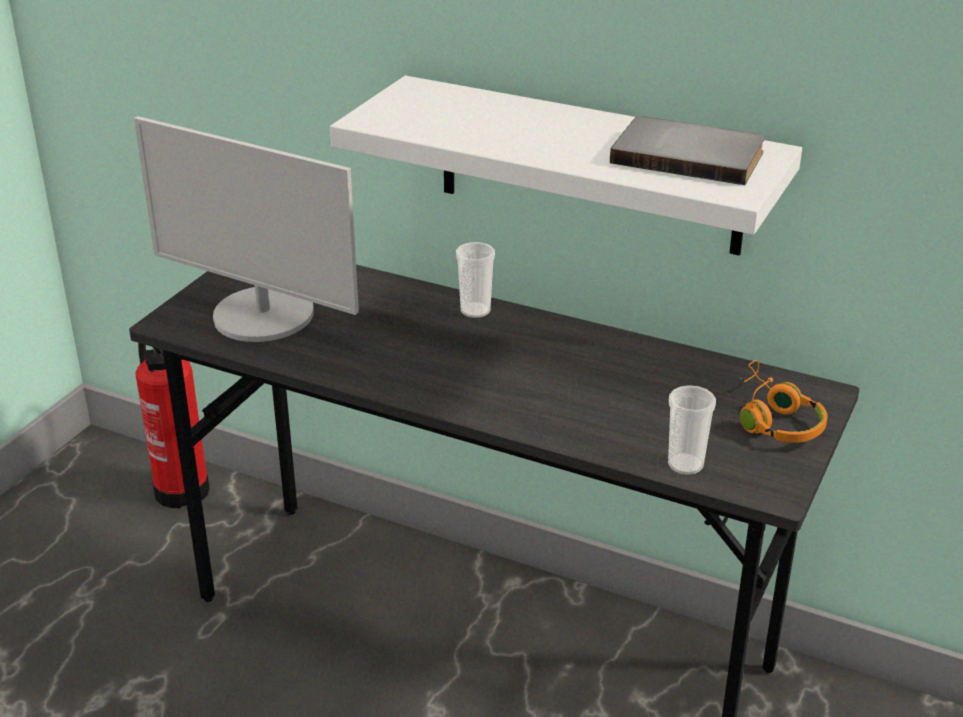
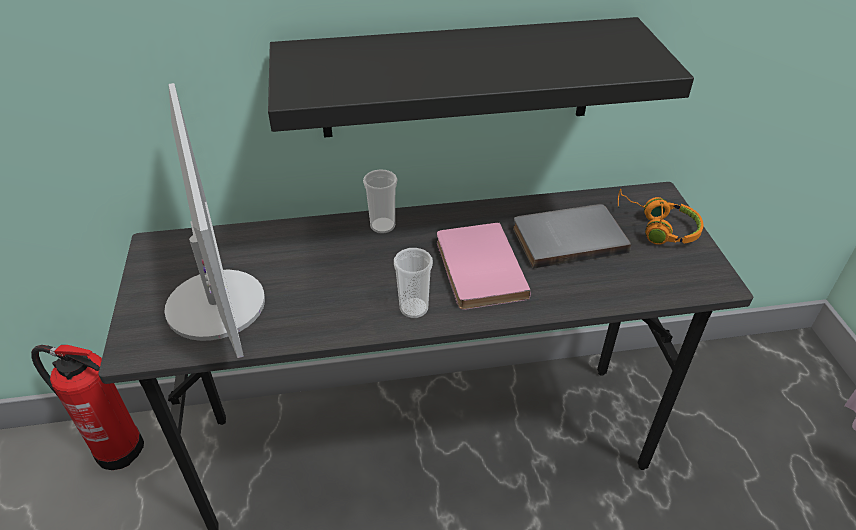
camera: 35 degrees left, 10 degrees up
monitor [134,116,359,342] -> monitor turned 105 degrees counterclockwise [165,83,265,358]
white shelf [330,76,802,256] -> black shelf [268,17,694,138]
grey book [610,116,765,185] -> grey book moved to [513,204,631,269]
cup [668,385,716,475] -> cup moved to [394,248,433,318]
none -> pink book [437,222,531,310]

